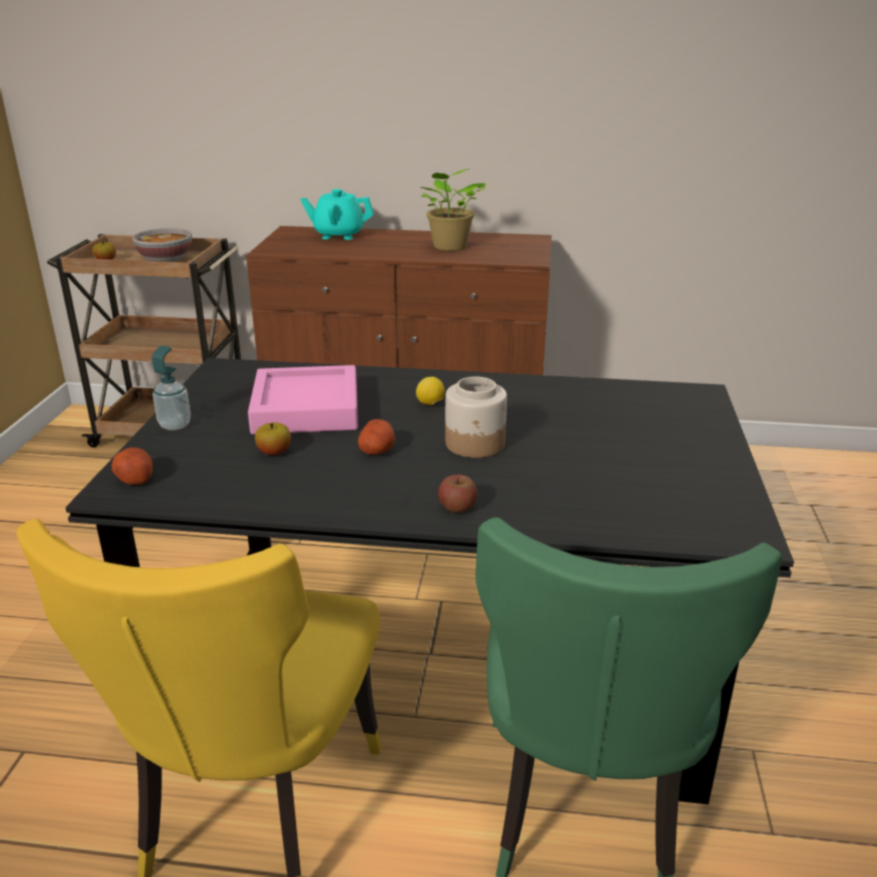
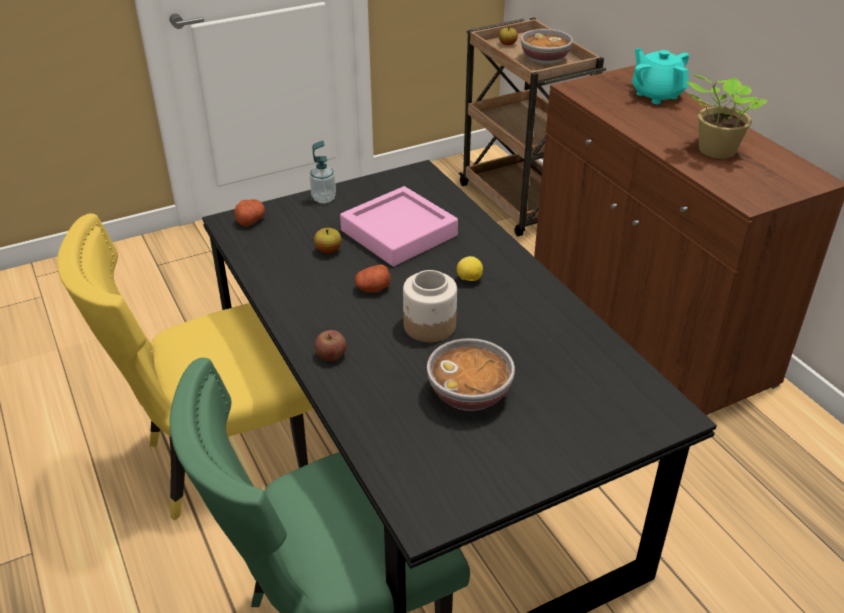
camera: 55 degrees right, 10 degrees up
none -> bowl [427,338,515,411]

